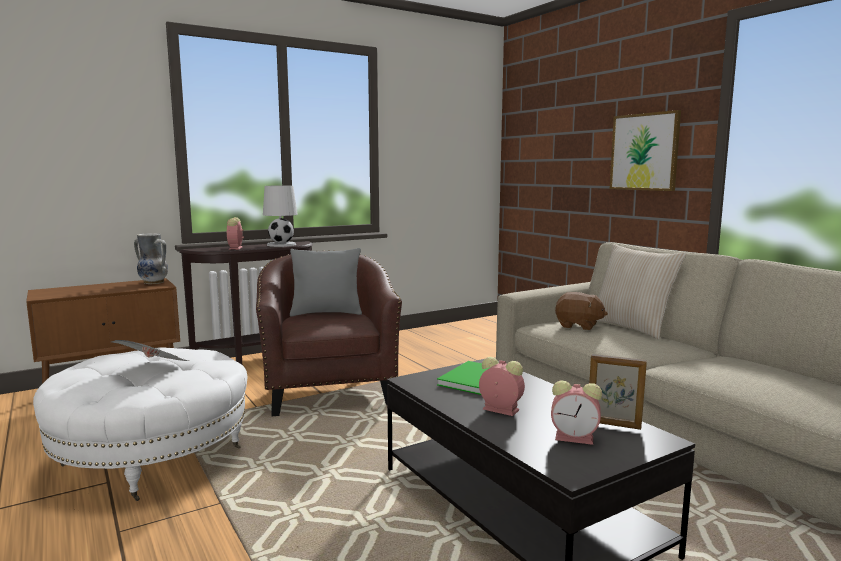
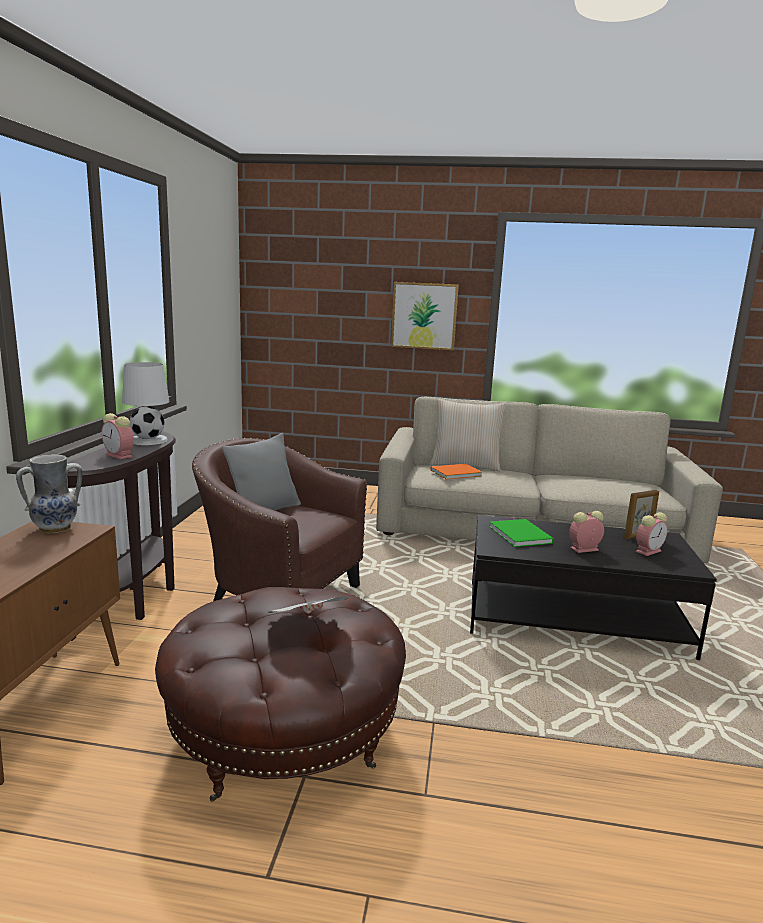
camera: 50 degrees left, 5 degrees up
white ottoman [33,348,248,501] -> brown ottoman [155,587,406,801]
brown plush toy [555,292,608,330] -> orange book [430,464,482,479]

